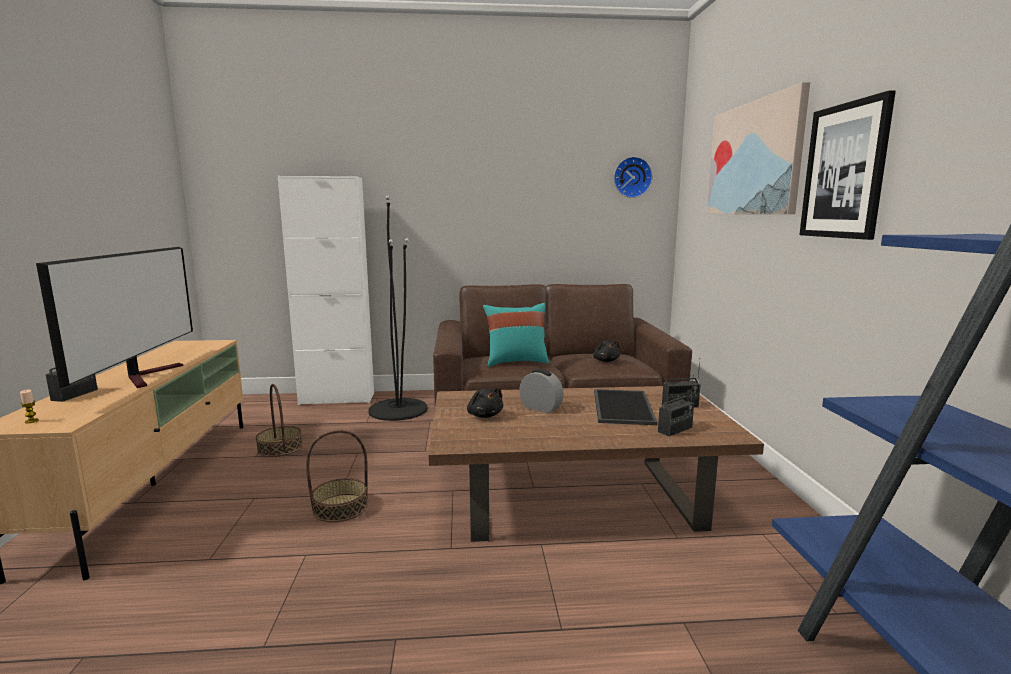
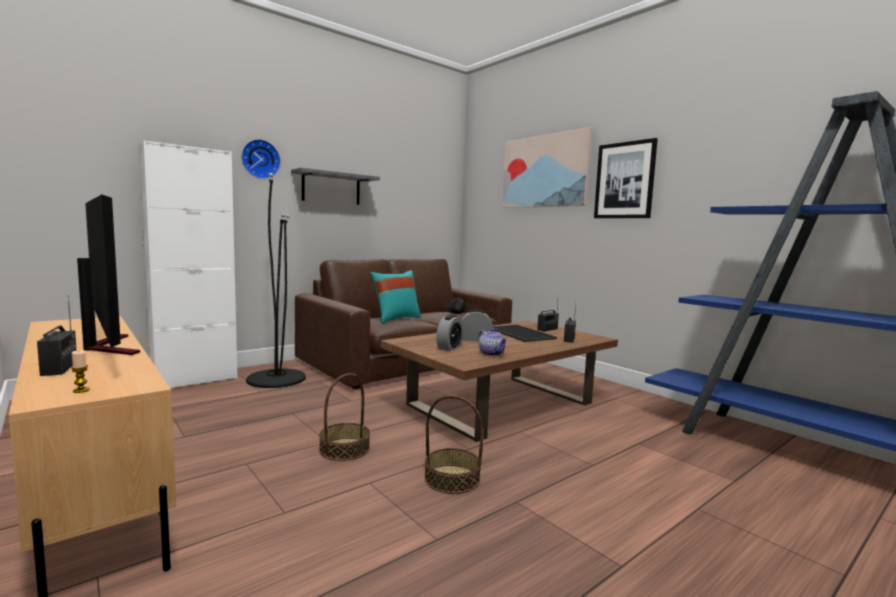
camera: 35 degrees left, 5 degrees down
basket [256,384,303,457] -> basket moved to [424,395,483,494]
black plush toy [467,388,503,418] -> alarm clock [436,315,464,351]
wall clock [614,157,653,198] -> wall clock moved to [241,139,281,179]
none -> grey shelf [291,168,380,205]
none -> teapot [478,328,507,356]

